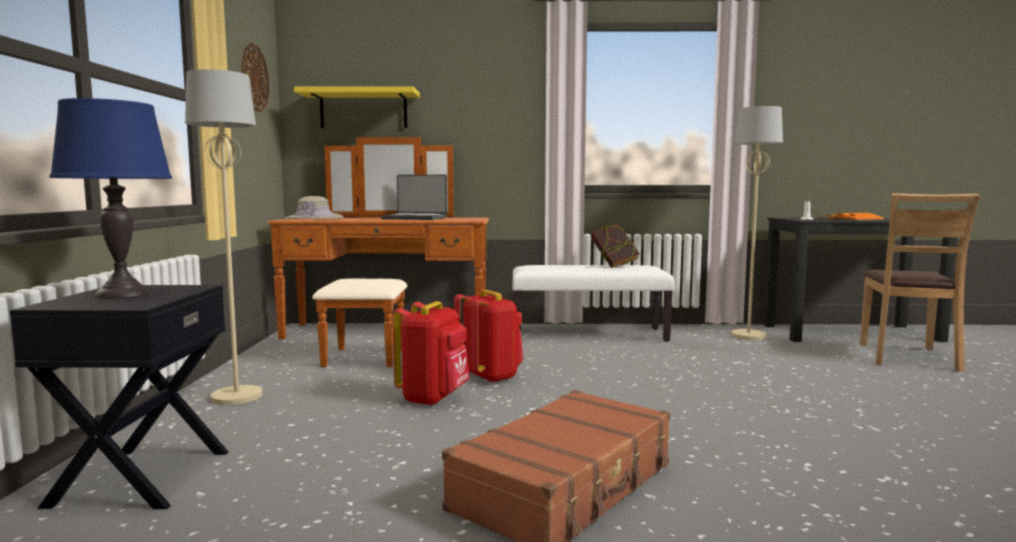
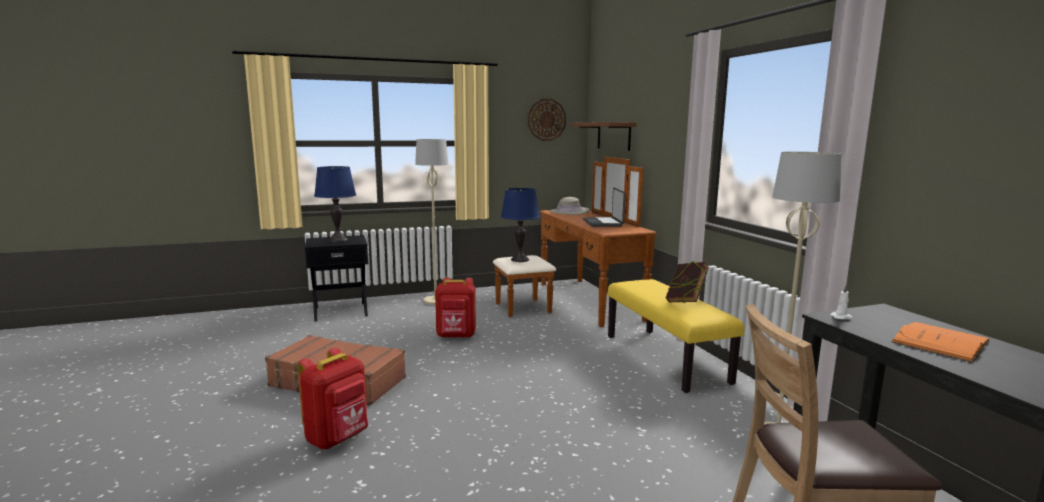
camera: 70 degrees right, 5 degrees up
yellow shelf [294,86,420,128] -> brown shelf [571,122,637,151]
red backpack [454,290,523,383] -> red backpack moved to [297,348,368,449]
white bench [512,265,675,342] -> yellow bench [608,279,744,393]
none -> blue table lamp [501,188,540,262]

